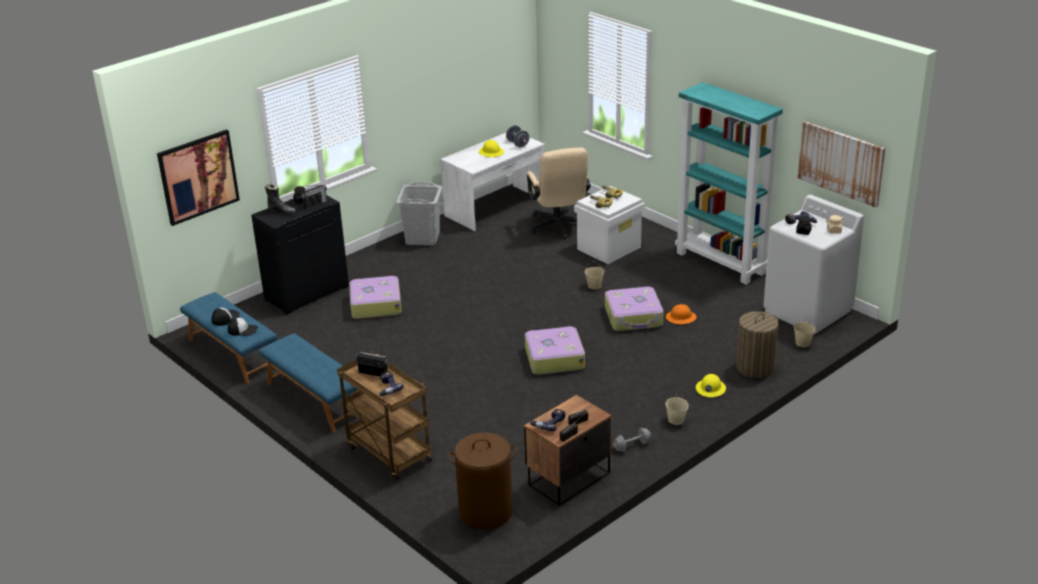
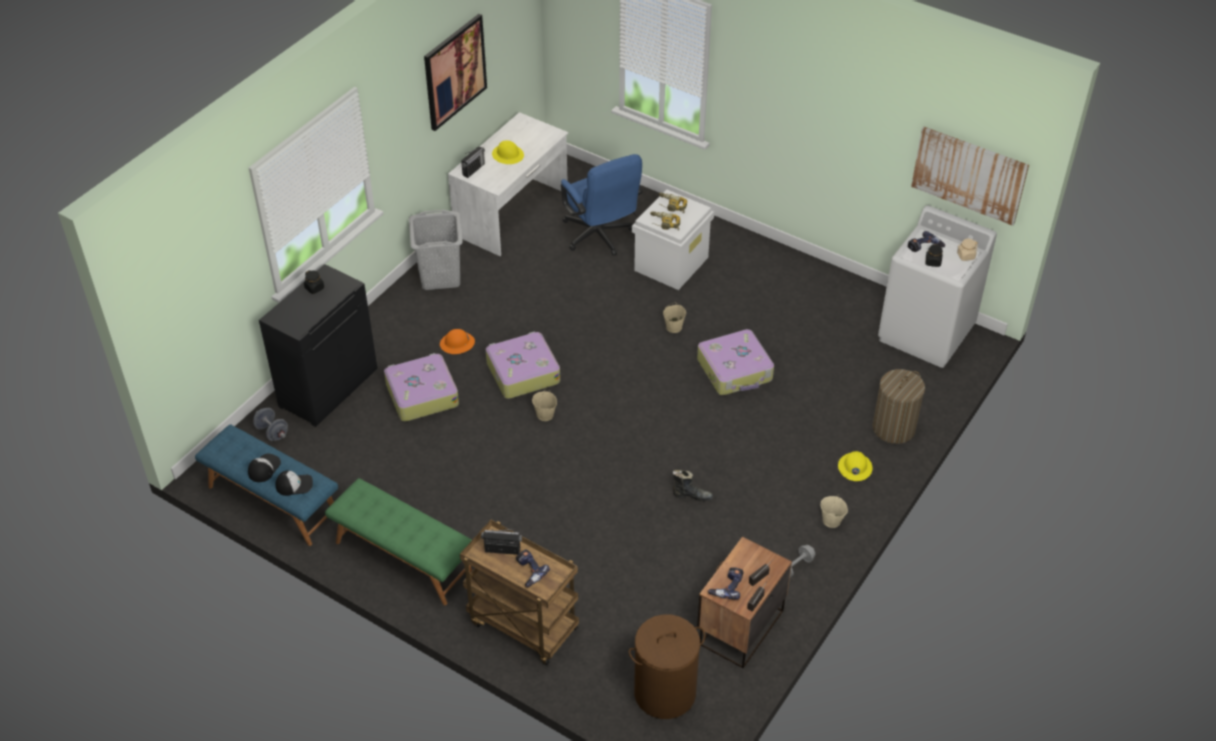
camera: 15 degrees left, 15 degrees up
picture [157,129,240,226] -> picture moved to [424,14,487,131]
blue bench [259,333,359,433] -> green bench [325,478,472,606]
black boot [265,184,296,214] -> black boot moved to [673,470,713,501]
radio [301,185,327,209] -> radio moved to [461,147,485,178]
grey dumbbell [506,125,529,147] -> grey dumbbell moved to [253,408,288,441]
suitcase [525,326,585,375] -> suitcase moved to [486,331,560,399]
beige office chair [527,148,591,239] -> blue office chair [561,154,643,256]
orange hard hat [666,304,697,324] -> orange hard hat moved to [440,329,475,354]
turquoise bookcase [675,82,783,285] -> none
beige bucket [794,317,815,347] -> beige bucket moved to [532,389,557,421]

